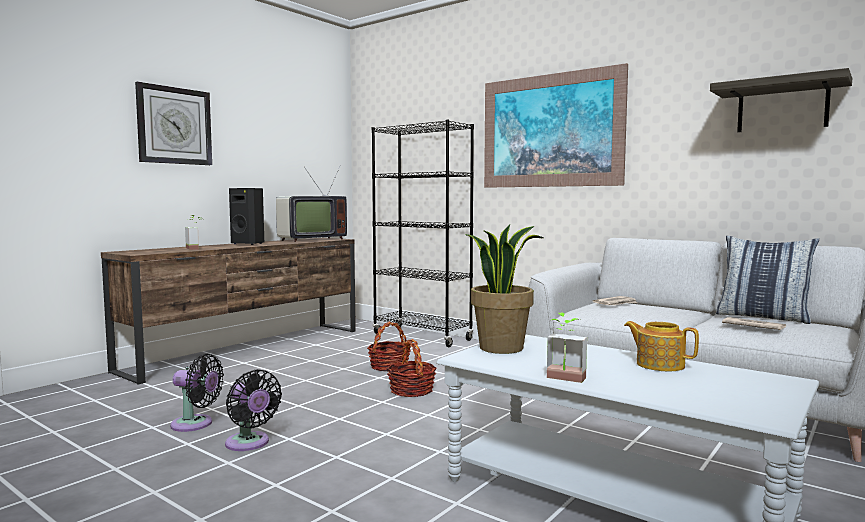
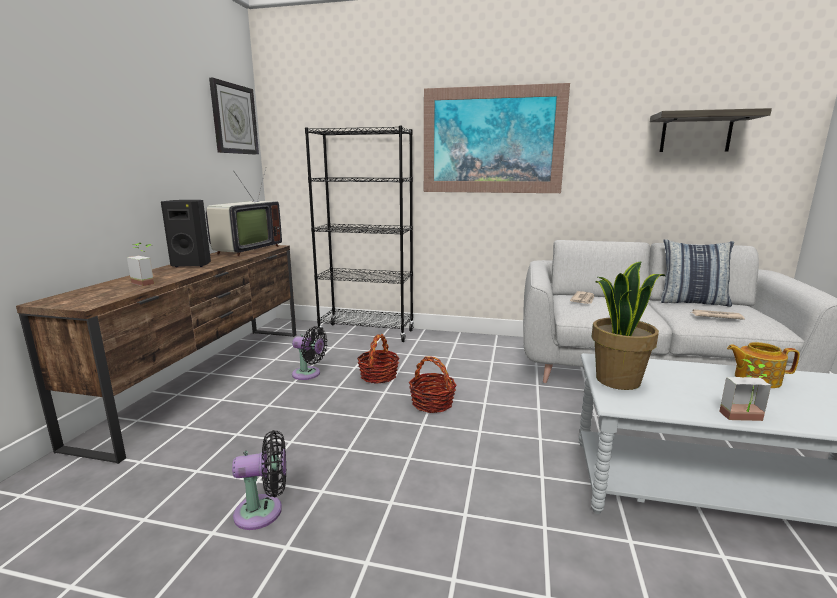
camera: 25 degrees left, 10 degrees up
wall clock [135,82,212,165] -> wall clock moved to [209,78,259,155]
black fan [225,369,282,451] -> black fan moved to [292,326,328,380]

